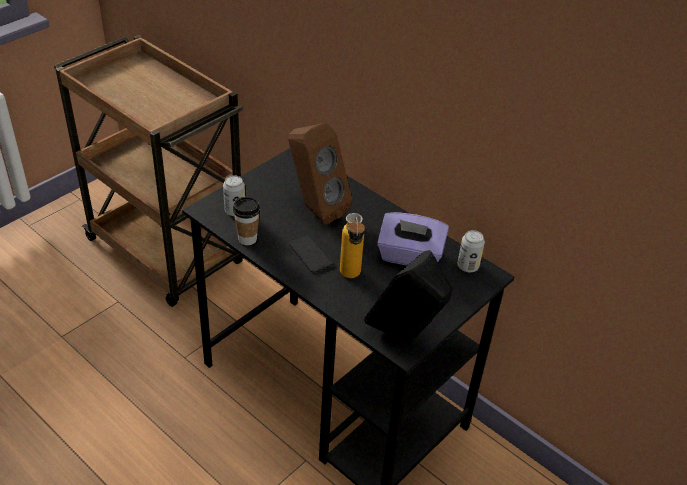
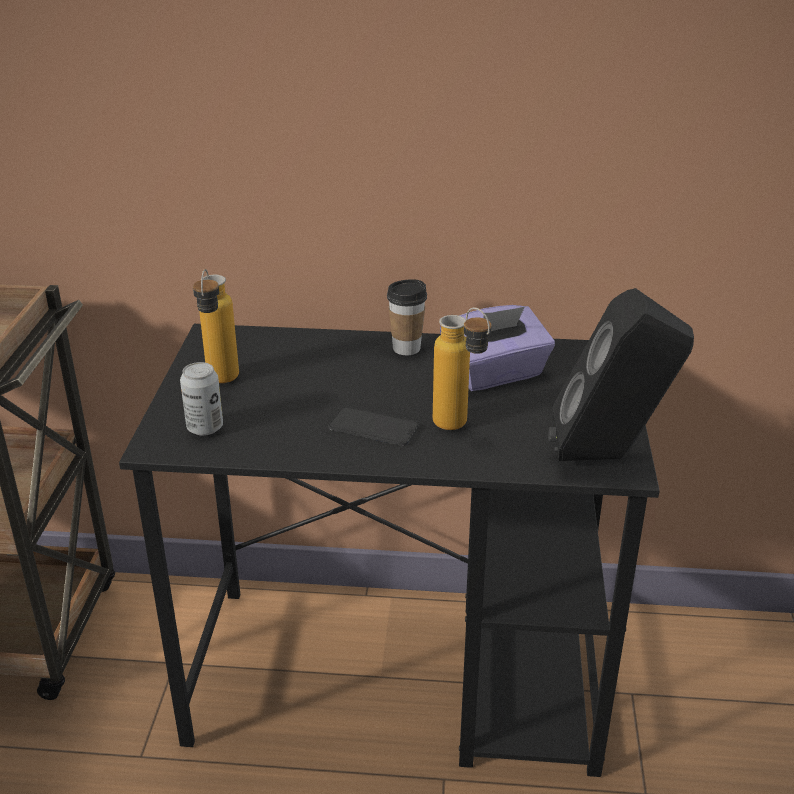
camera: 35 degrees left, 10 degrees down
cup [233,197,260,245] -> cup moved to [387,279,427,355]
brown speaker [288,123,352,225] -> none
can [458,230,485,272] -> none
none -> bottle [193,269,239,383]

